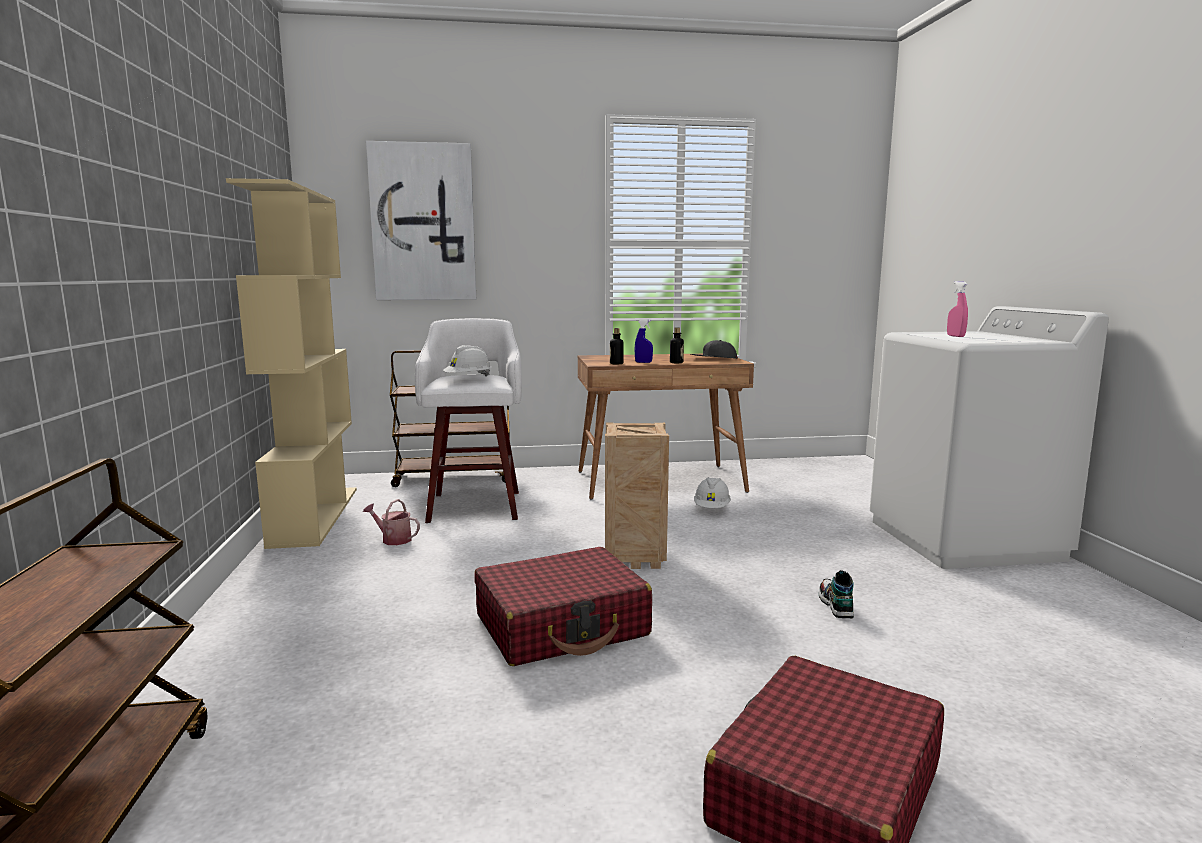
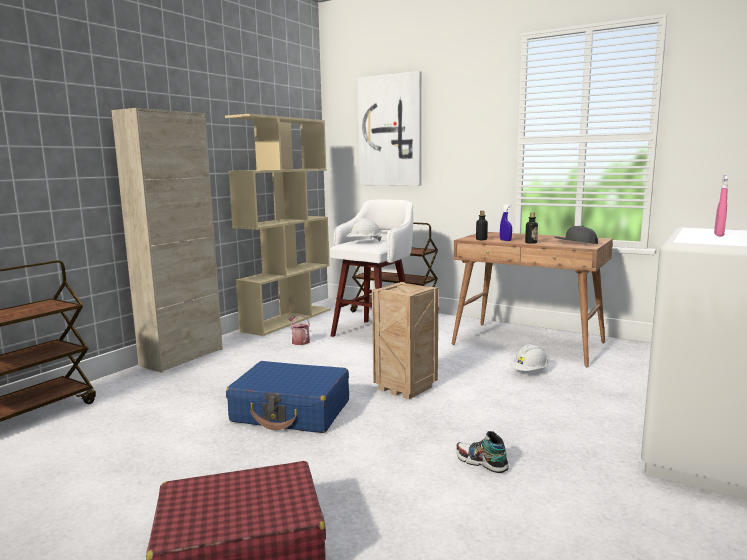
camera: 40 degrees right, 0 degrees up
red suitcase [474,547,652,666] -> blue suitcase [226,361,349,433]
shoe [819,570,854,618] -> shoe turned 90 degrees counterclockwise [456,431,509,473]
none -> beige cabinet [111,108,223,373]

